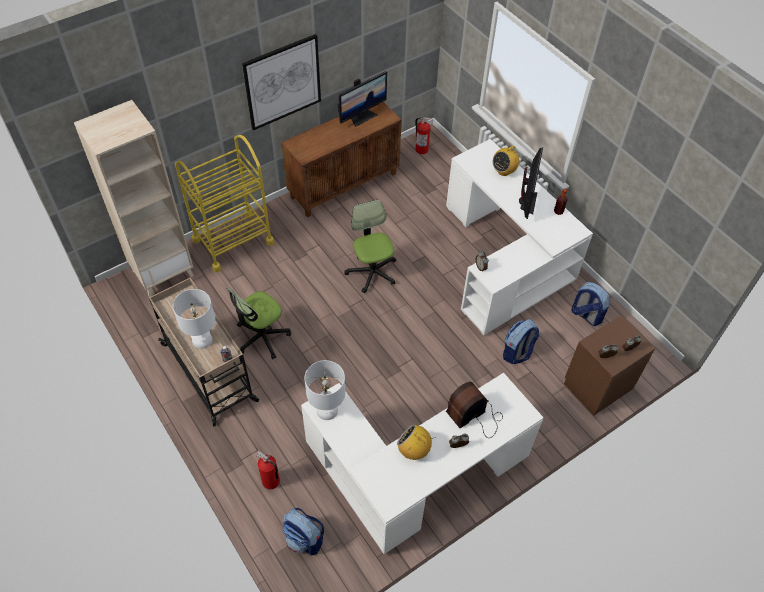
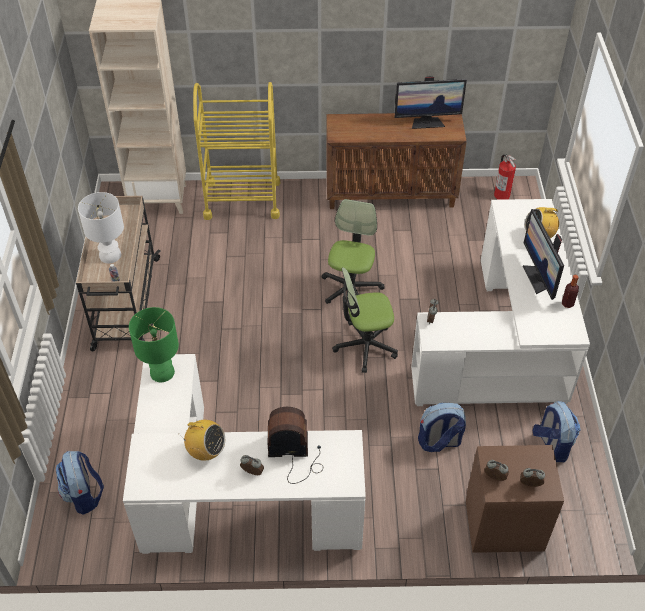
camera: 35 degrees right, 5 degrees down
office chair [227,287,291,359] -> office chair moved to [332,267,398,373]
picture [242,34,321,130] -> none
fire extinguisher [256,451,280,489] -> none
white table lamp [305,360,345,420] -> green table lamp [129,307,179,382]
radio [397,425,436,460] -> radio turned 135 degrees clockwise [179,420,225,461]
monitor [519,147,543,219] -> monitor turned 120 degrees clockwise [523,209,564,300]

